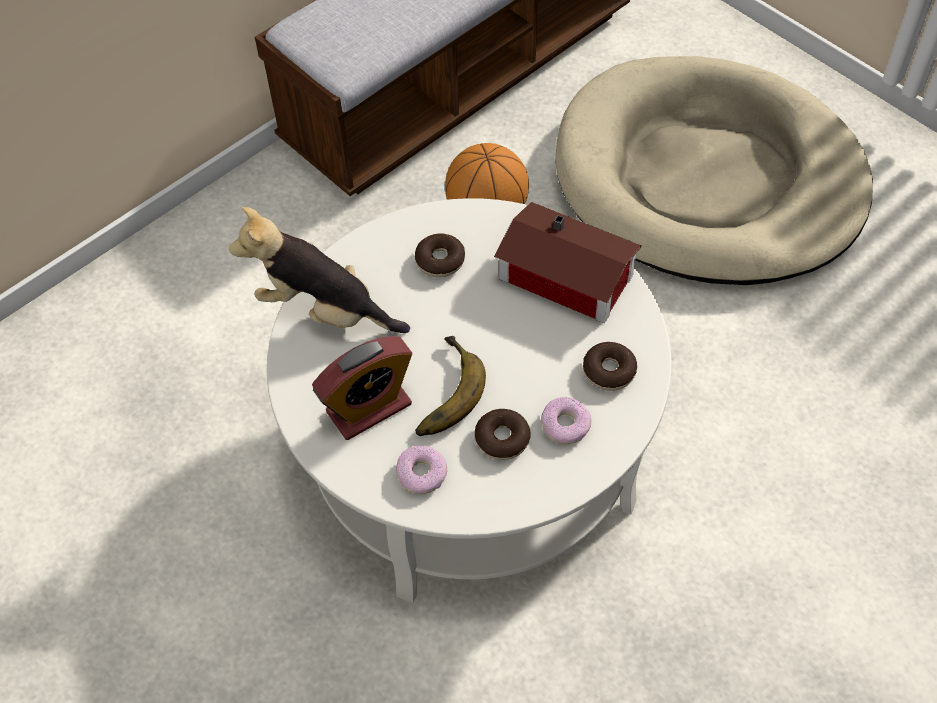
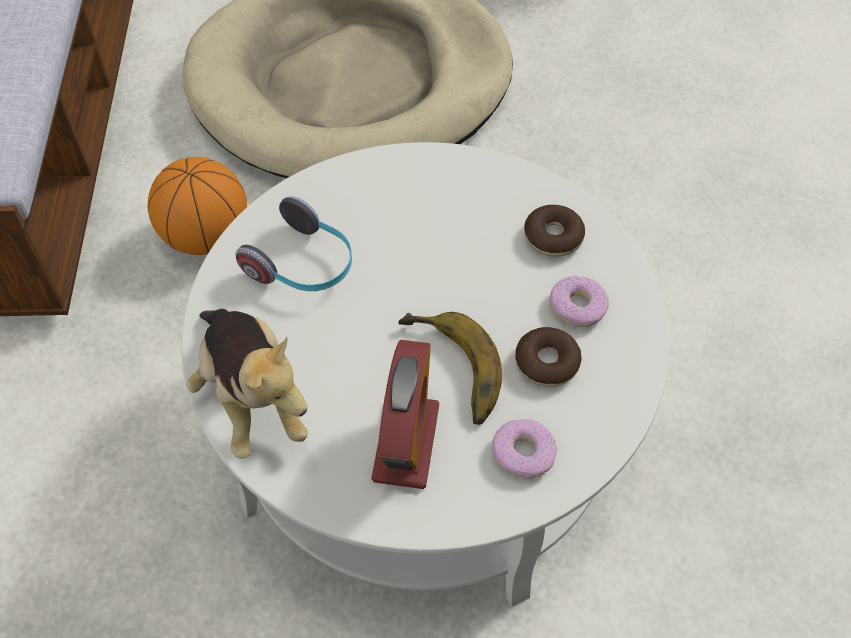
camera: 50 degrees left, 0 degrees up
plush toy [229,207,410,333] -> plush toy turned 90 degrees counterclockwise [186,309,308,459]
donut [415,233,465,277] -> headphones [235,196,352,291]
toy house [494,202,642,323] -> none

